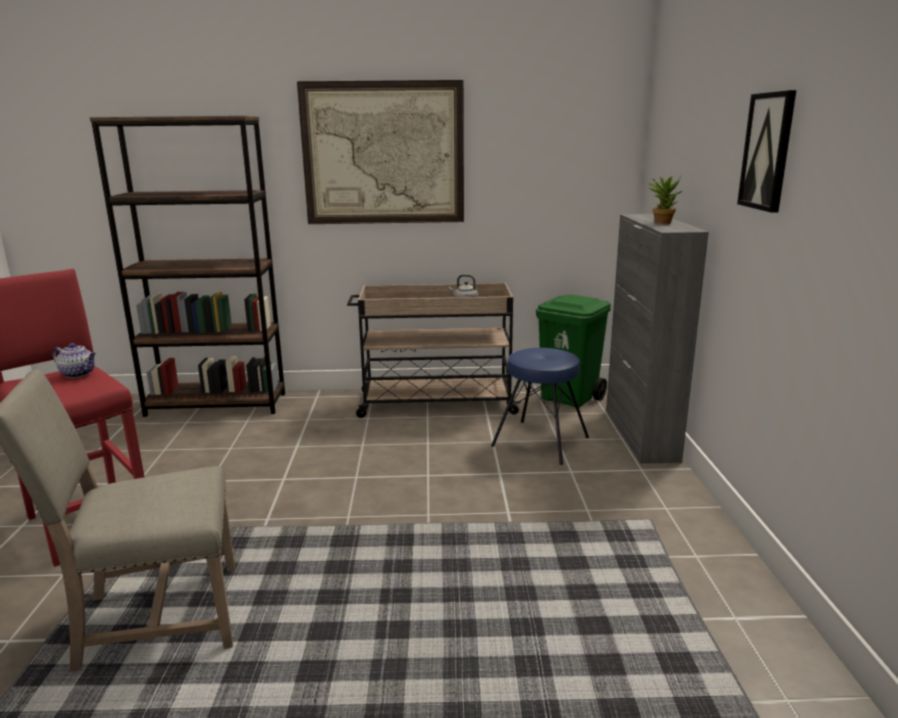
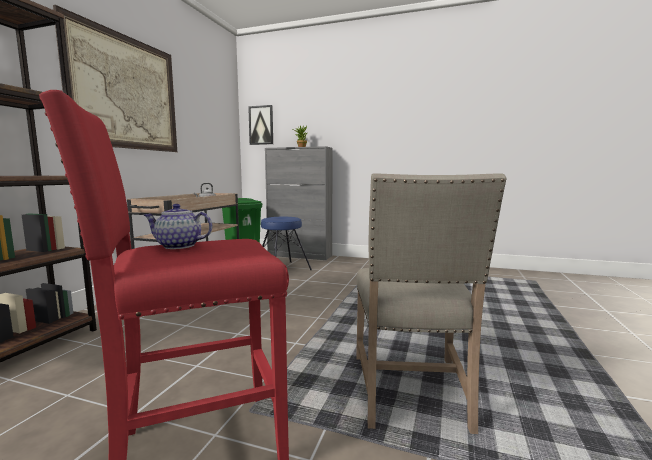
camera: 70 degrees left, 10 degrees down
teapot [52,343,96,378] -> teapot turned 120 degrees counterclockwise [144,204,212,249]
picture [737,90,796,213] -> picture moved to [248,105,273,145]

